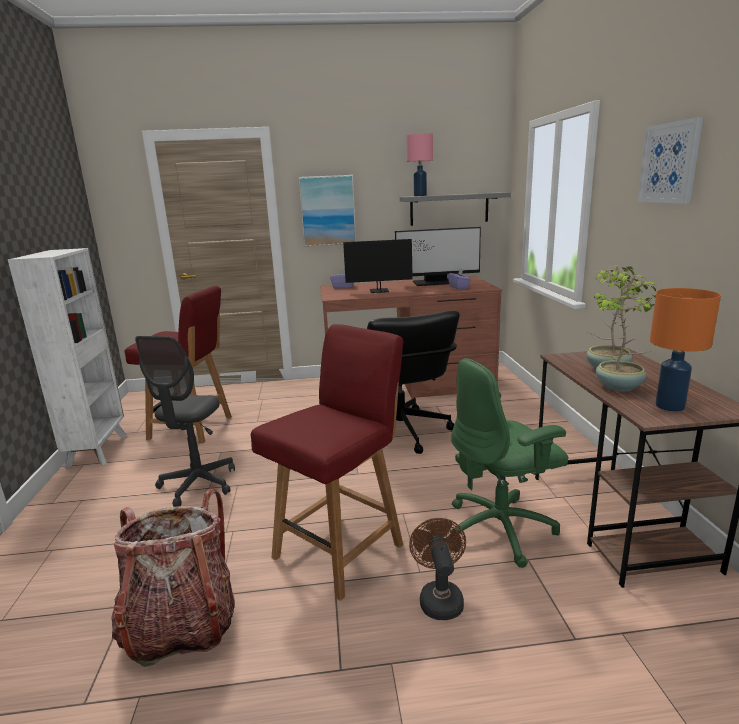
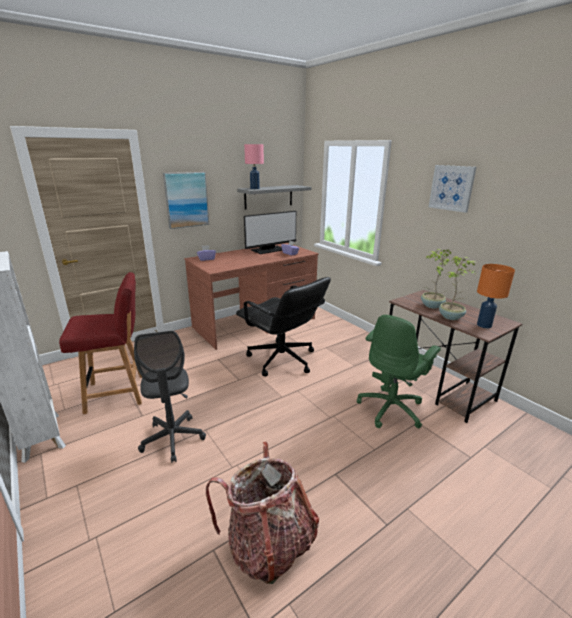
camera: 30 degrees left, 5 degrees up
red chair [251,324,404,601] -> none
monitor [343,239,432,293] -> none
brown fan [409,518,466,620] -> none

